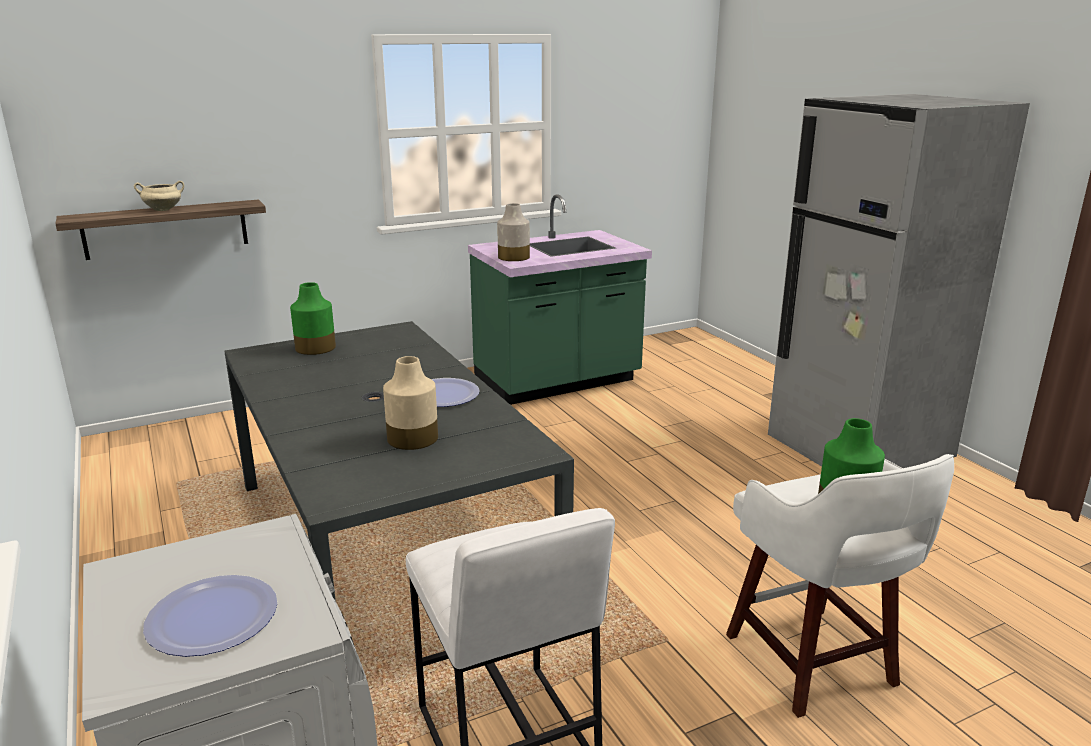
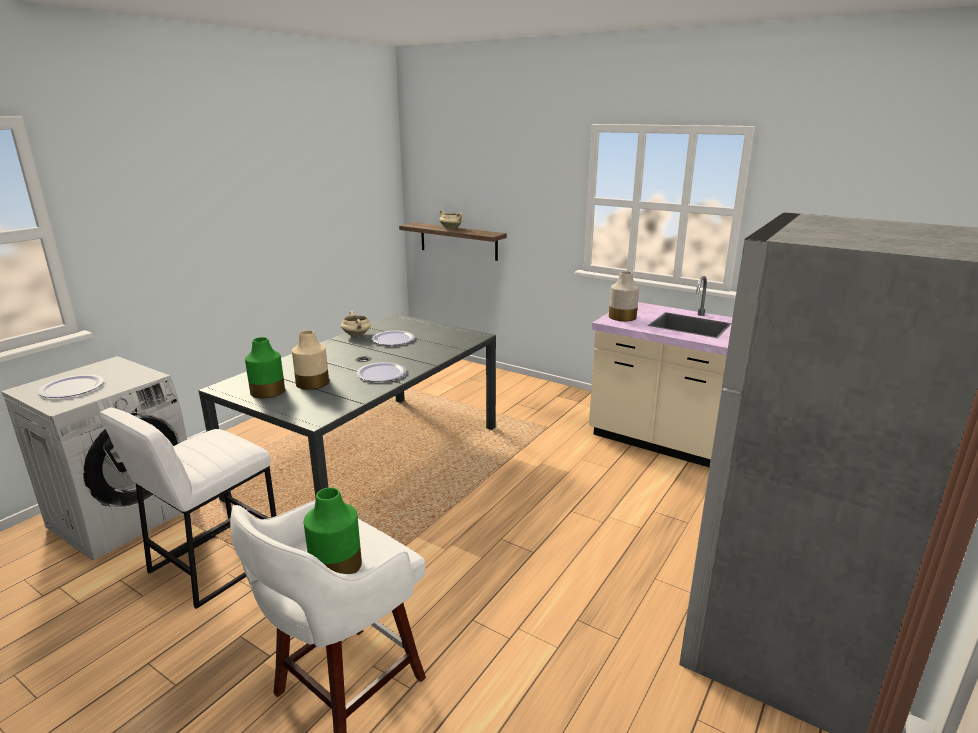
camera: 60 degrees right, 0 degrees up
green vase [290,282,336,355] -> green vase moved to [245,337,285,398]
green counter [468,194,652,405] -> beige counter [589,276,733,468]
none -> beige cooking pot [341,311,371,337]
none -> plate [372,330,415,345]

